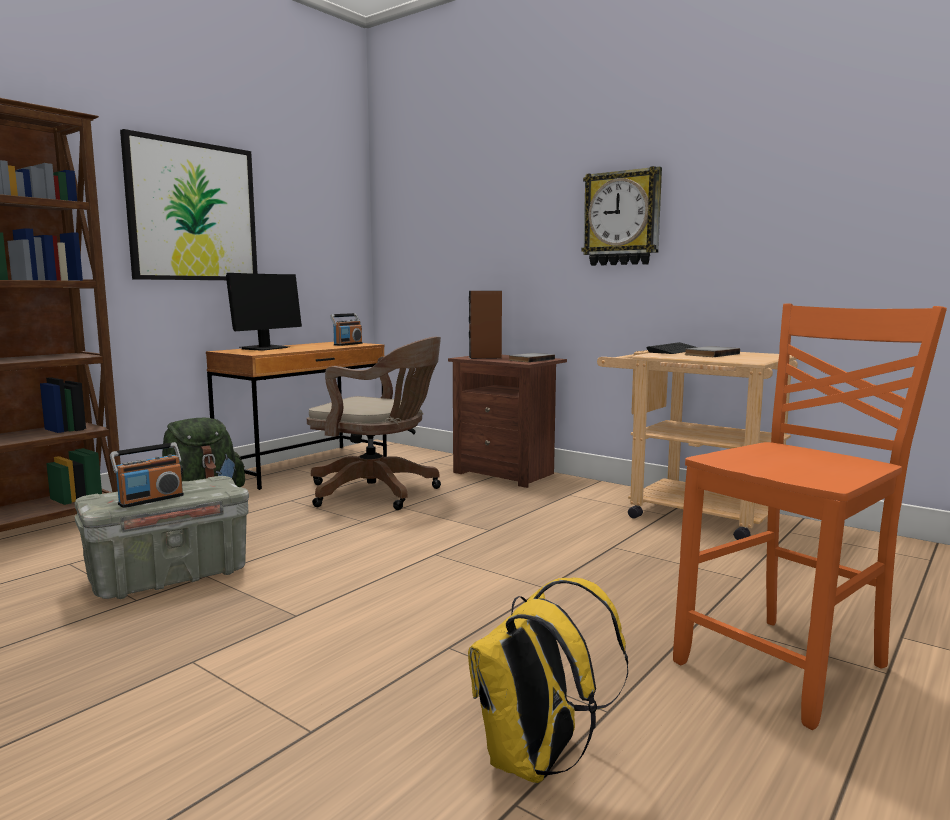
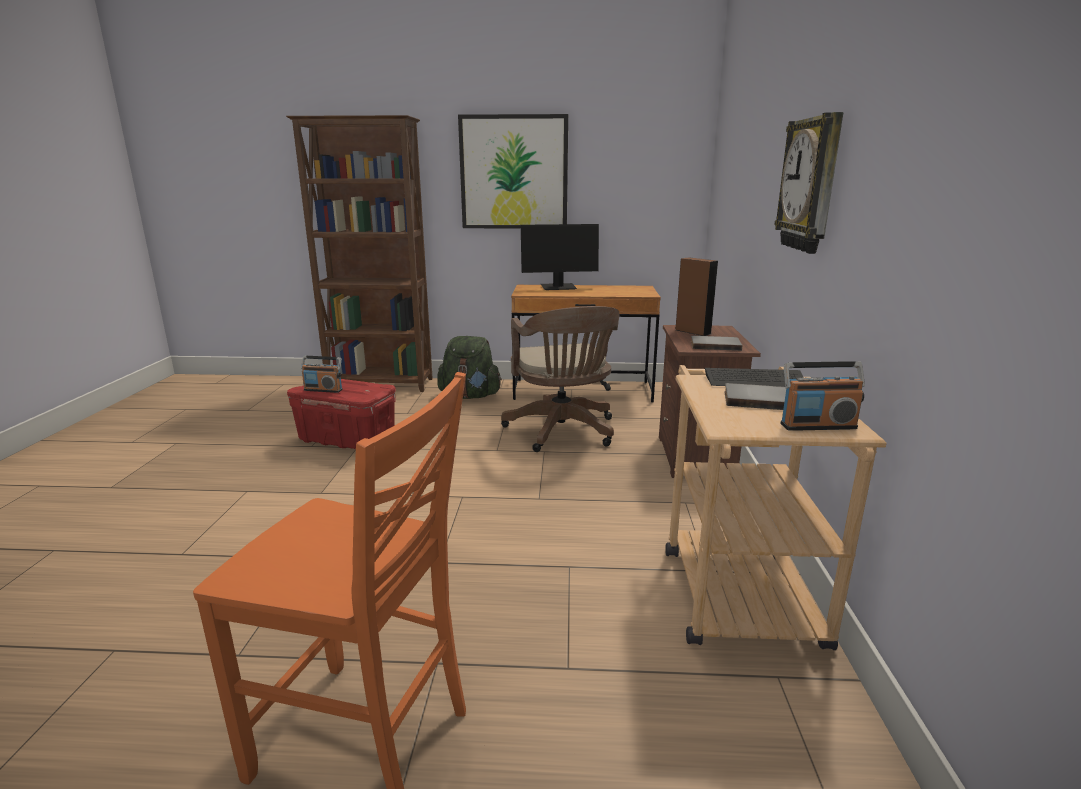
camera: 55 degrees right, 10 degrees up
grey storage box [75,476,249,599] -> red storage box [287,379,396,449]
radio [330,313,363,346] -> radio moved to [780,361,865,431]
yellow backpack [468,577,628,783] -> none

